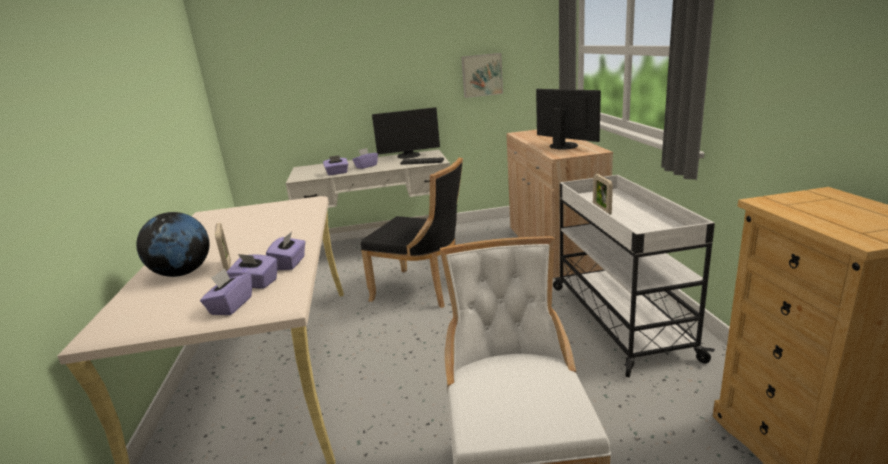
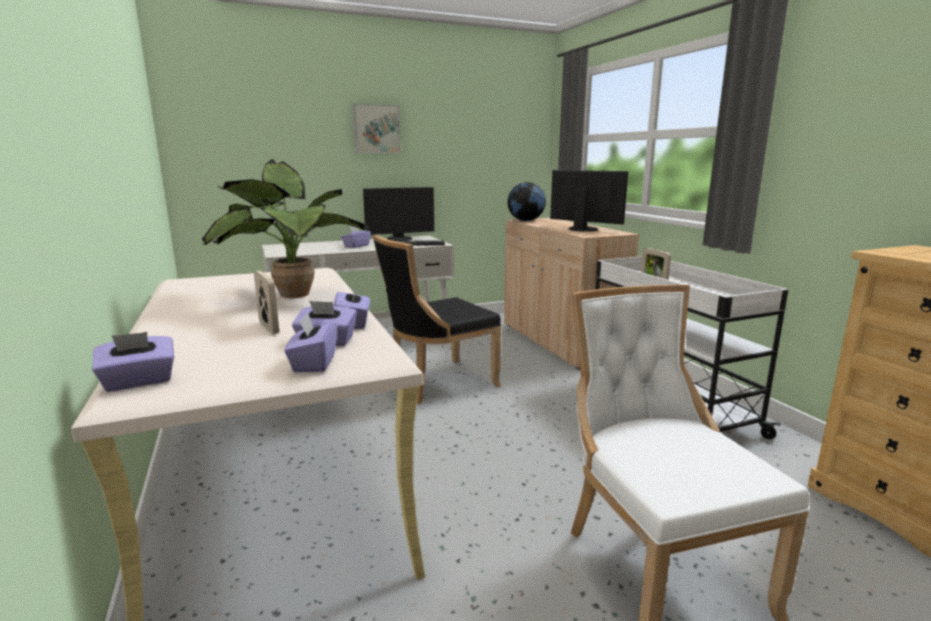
camera: 15 degrees left, 5 degrees down
globe [136,212,209,277] -> globe moved to [508,182,546,221]
purple tissue box [323,155,348,175] -> purple tissue box moved to [92,332,174,392]
black chair [361,158,463,308] -> black chair turned 135 degrees clockwise [373,235,501,404]
picture [461,53,503,98] -> picture moved to [352,104,401,153]
none -> potted plant [201,159,370,298]

